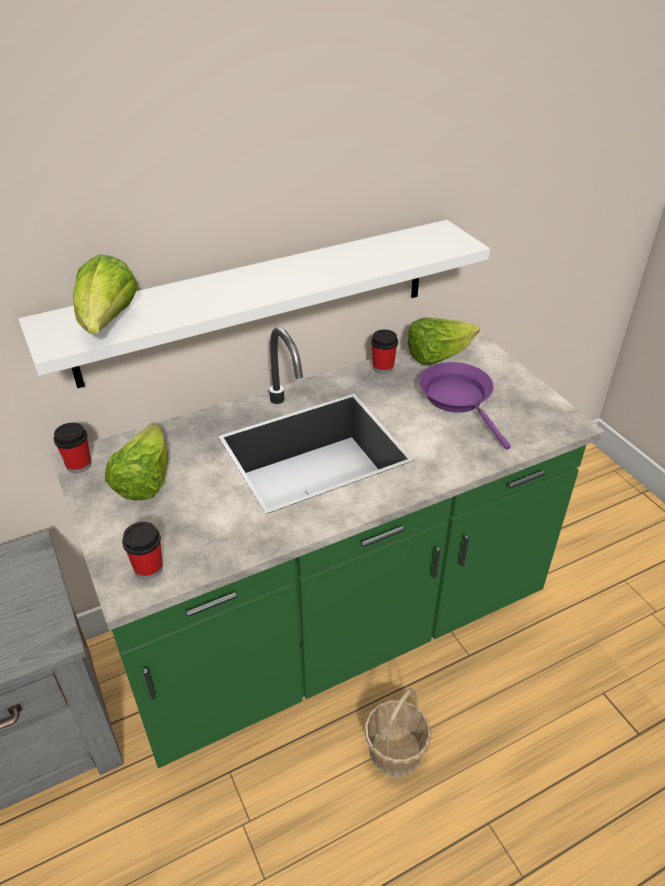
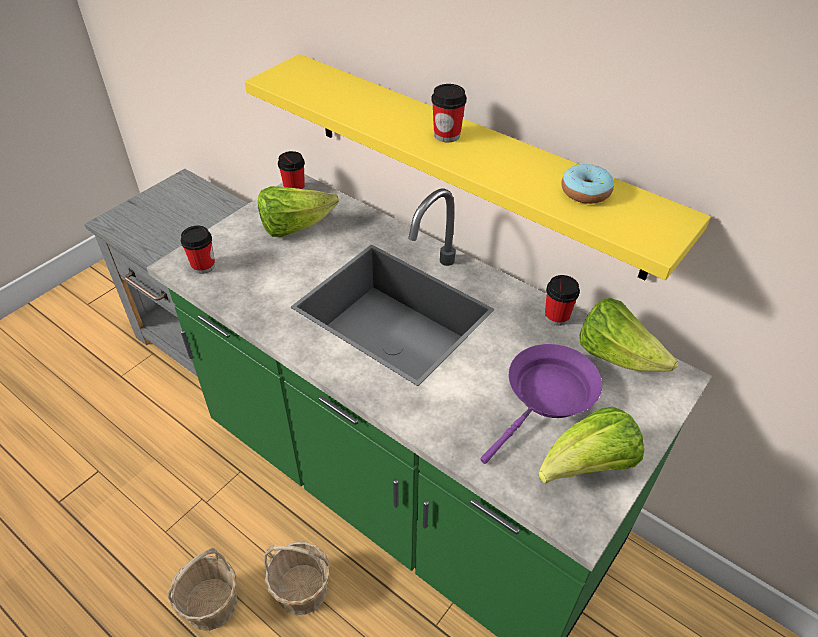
camera: 65 degrees right, 5 degrees up
white shelf [18,220,490,388] -> yellow shelf [245,54,711,280]
lettuce [73,254,137,334] -> lettuce moved to [538,407,644,483]
none -> basket [168,548,237,631]
none -> cup [431,84,467,142]
none -> donut [561,164,614,204]

